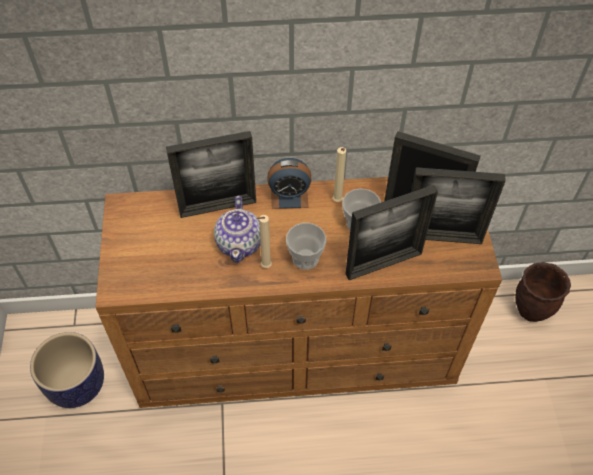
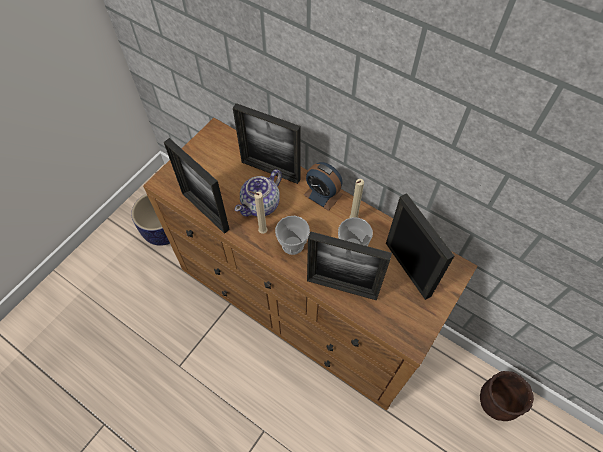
camera: 40 degrees right, 5 degrees up
picture frame [411,167,506,244] -> picture frame moved to [164,138,230,234]

